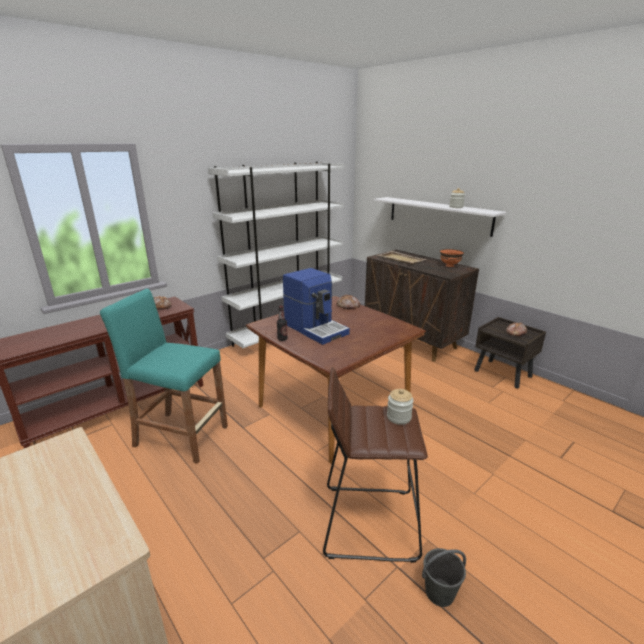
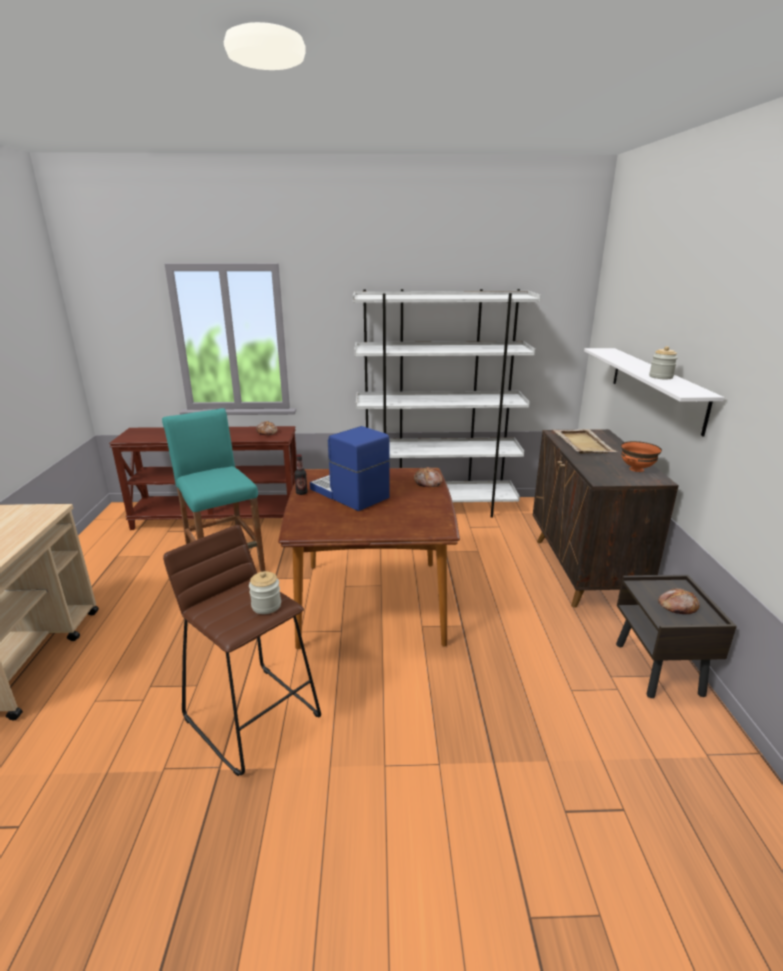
camera: 40 degrees right, 0 degrees up
coffee machine [283,268,350,345] -> coffee machine turned 135 degrees clockwise [310,426,390,511]
grey bucket [422,548,466,607] -> none

